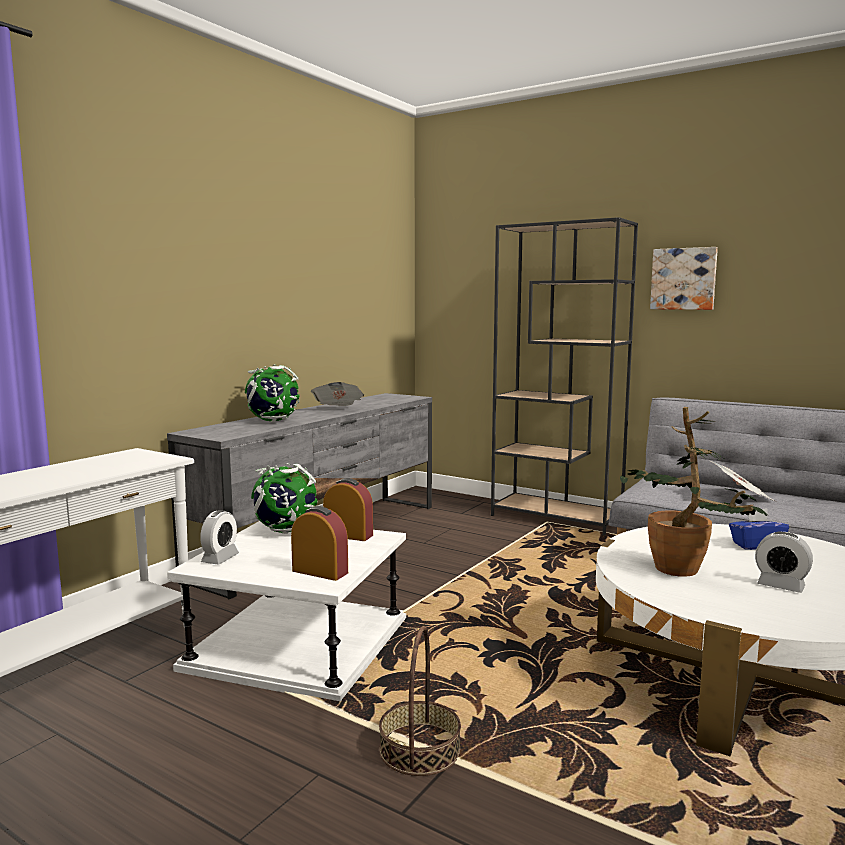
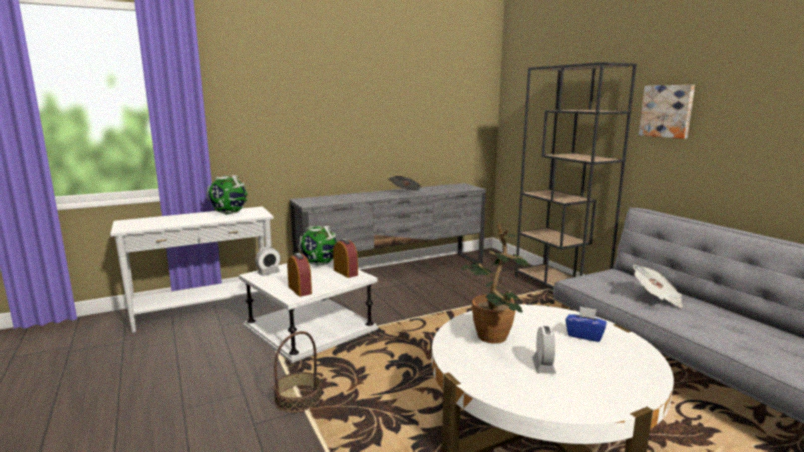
camera: 30 degrees right, 5 degrees up
globe [244,365,299,422] -> globe moved to [207,175,248,215]
alarm clock [755,532,813,593] -> alarm clock turned 150 degrees counterclockwise [532,326,556,374]

